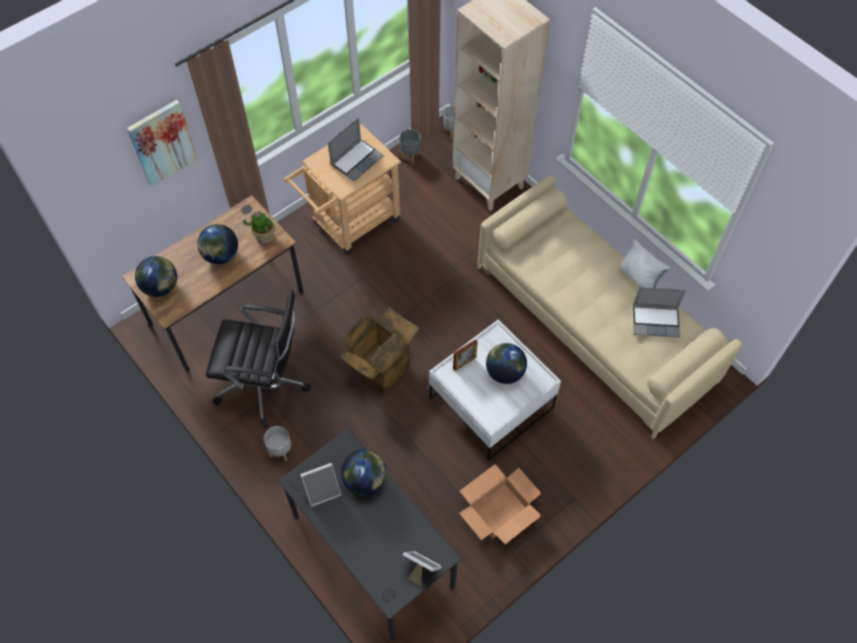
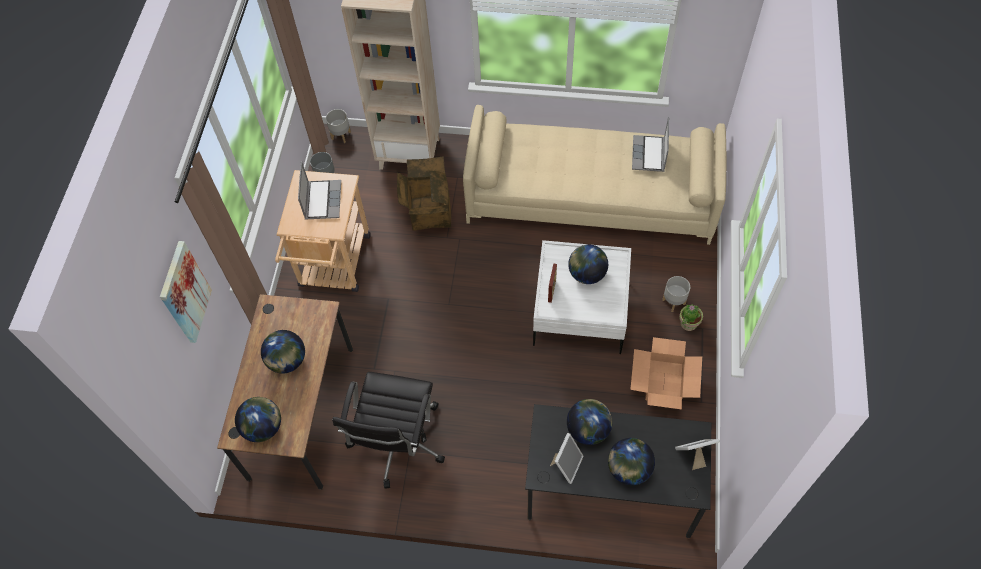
camera: 40 degrees left, 0 degrees up
black office chair [206,290,310,428] -> black office chair turned 135 degrees clockwise [332,372,445,489]
potted plant [243,211,275,244] -> potted plant moved to [679,304,703,331]
grey planter [264,426,292,461] -> grey planter moved to [662,276,690,312]
cardboard box [339,307,420,393] -> cardboard box moved to [397,156,451,231]
white pillow [619,239,670,288] -> none
laptop [633,287,686,338] -> laptop turned 135 degrees clockwise [632,117,669,172]
none -> globe [608,438,655,485]

